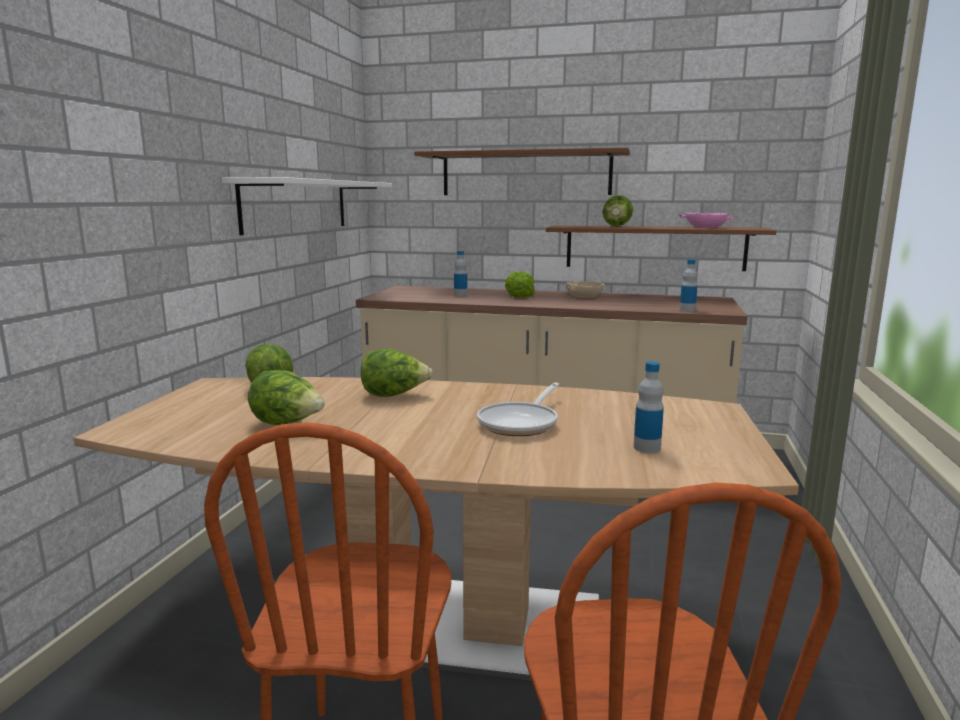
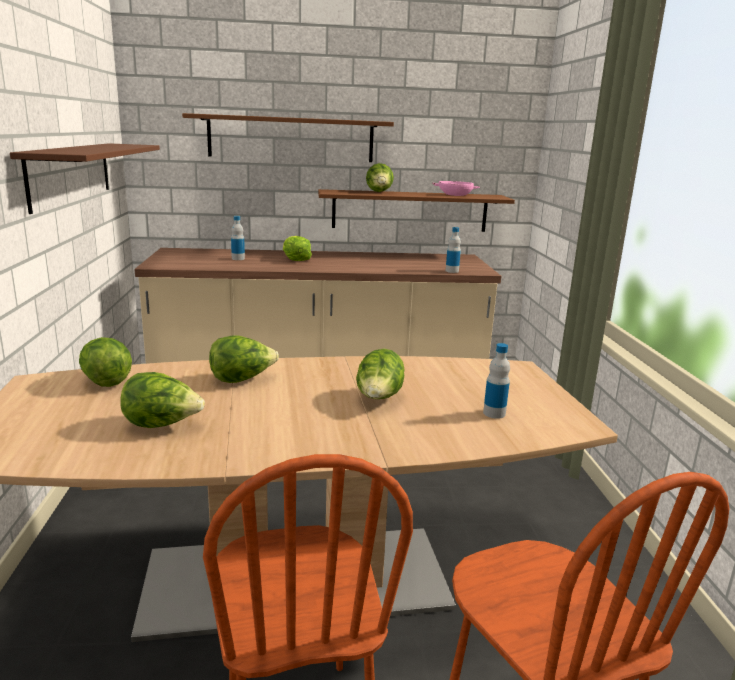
camera: 20 degrees left, 5 degrees up
white shelf [222,177,392,235] -> brown shelf [10,143,160,214]
frying pan [477,382,560,436] -> lettuce [356,349,404,399]
beige bowl [566,281,604,298] -> none

